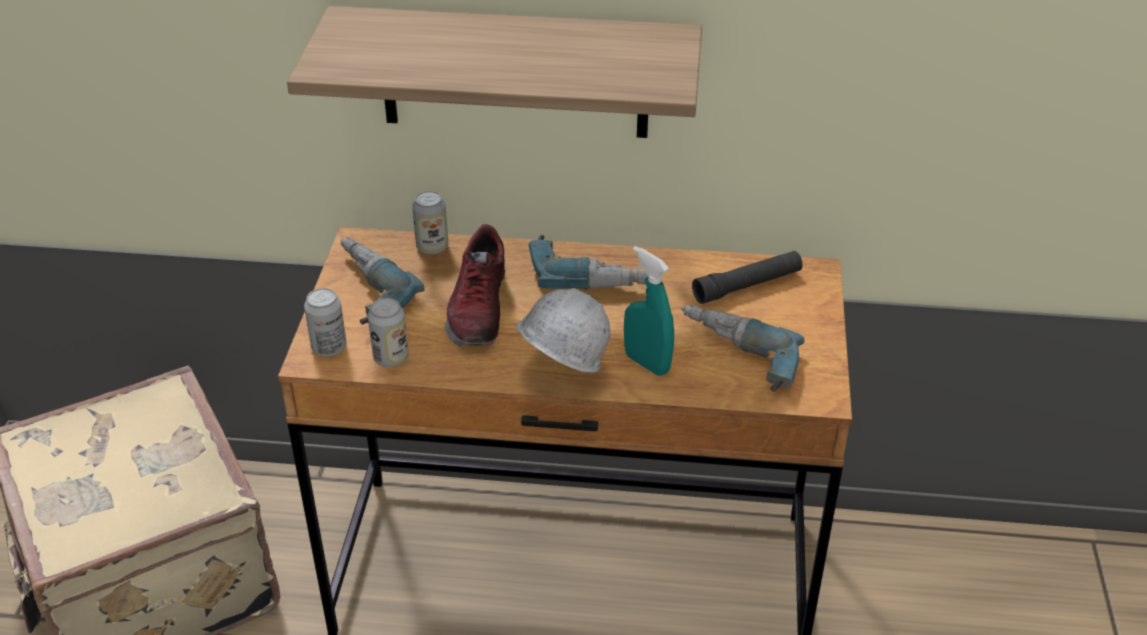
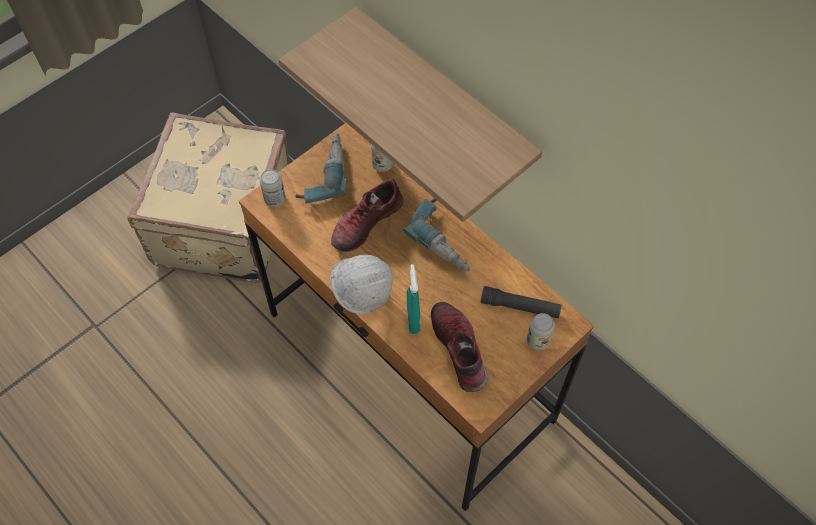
camera: 40 degrees right, 20 degrees up
can [368,298,409,367] -> can moved to [527,313,555,351]
power drill [681,305,804,392] -> shoe [431,302,489,392]

